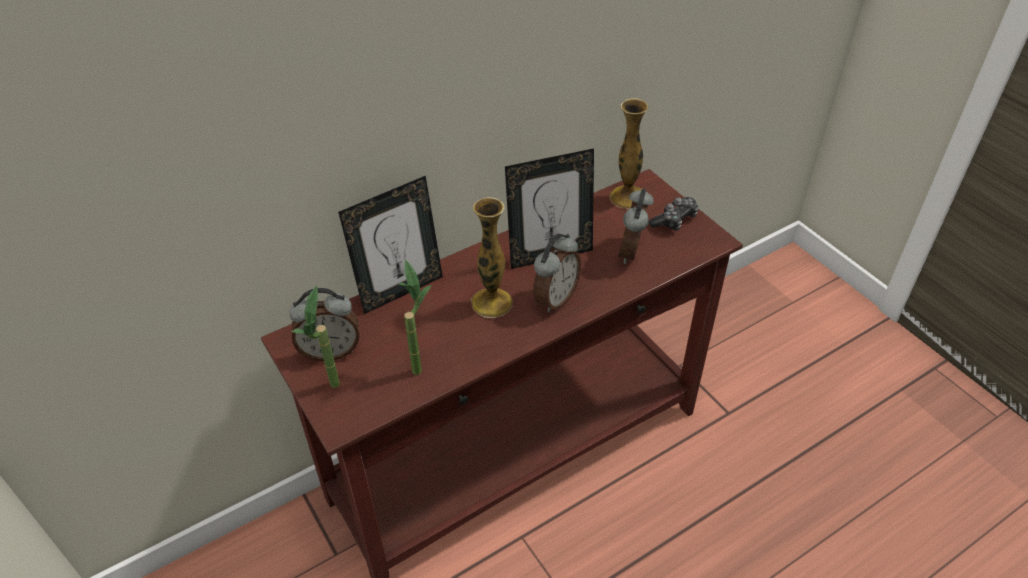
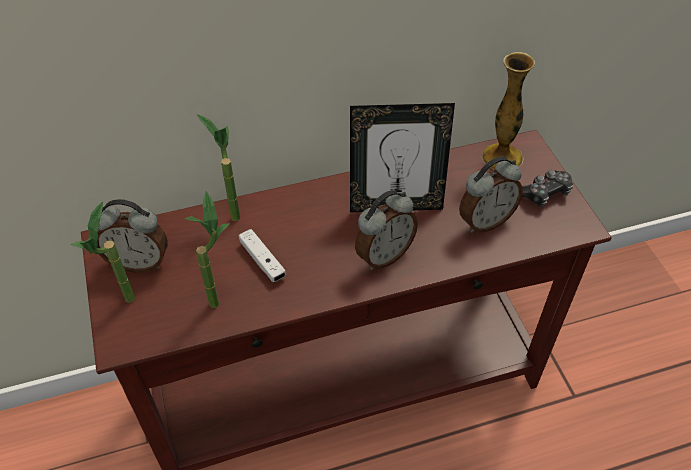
camera: 15 degrees right, 5 degrees up
picture frame [338,176,443,314] -> potted plant [197,114,240,221]
vase [471,197,513,318] -> none
alarm clock [618,189,654,264] -> alarm clock turned 150 degrees counterclockwise [459,156,523,233]
none -> white game controller [239,229,286,282]

